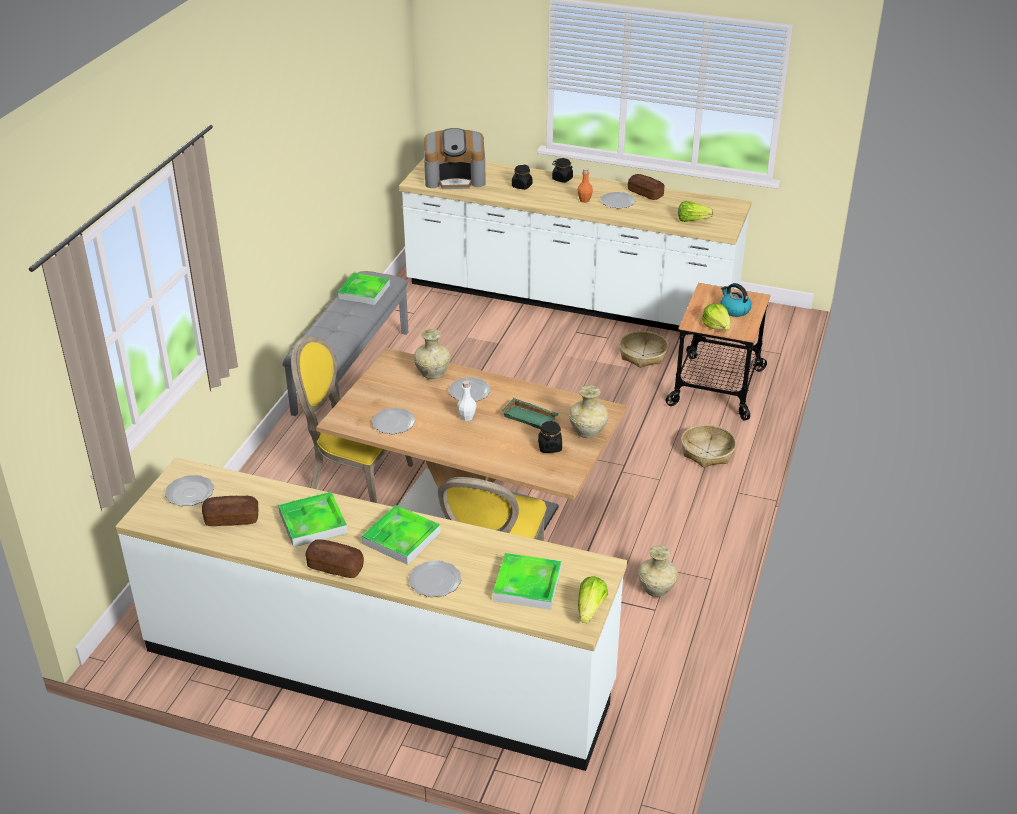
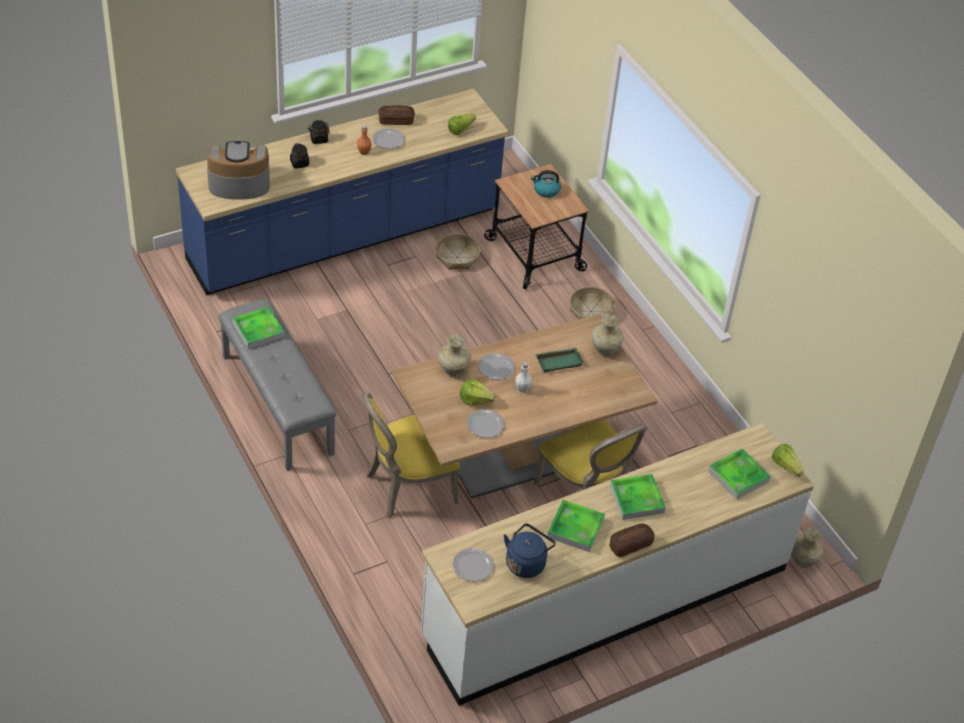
camera: 50 degrees left, 10 degrees up
bread [202,496,258,526] -> blue kettle [504,523,556,578]
white counter [399,158,751,332] -> blue counter [176,89,509,295]
plate [409,560,461,597] -> none
coffee machine [424,128,486,189] -> coffee machine turned 135 degrees counterclockwise [207,141,270,200]
black jar [538,421,562,453] -> none
beige vase [638,546,678,597] -> beige vase moved to [791,528,824,568]
lettuce [702,303,730,330] -> lettuce moved to [460,379,495,406]

